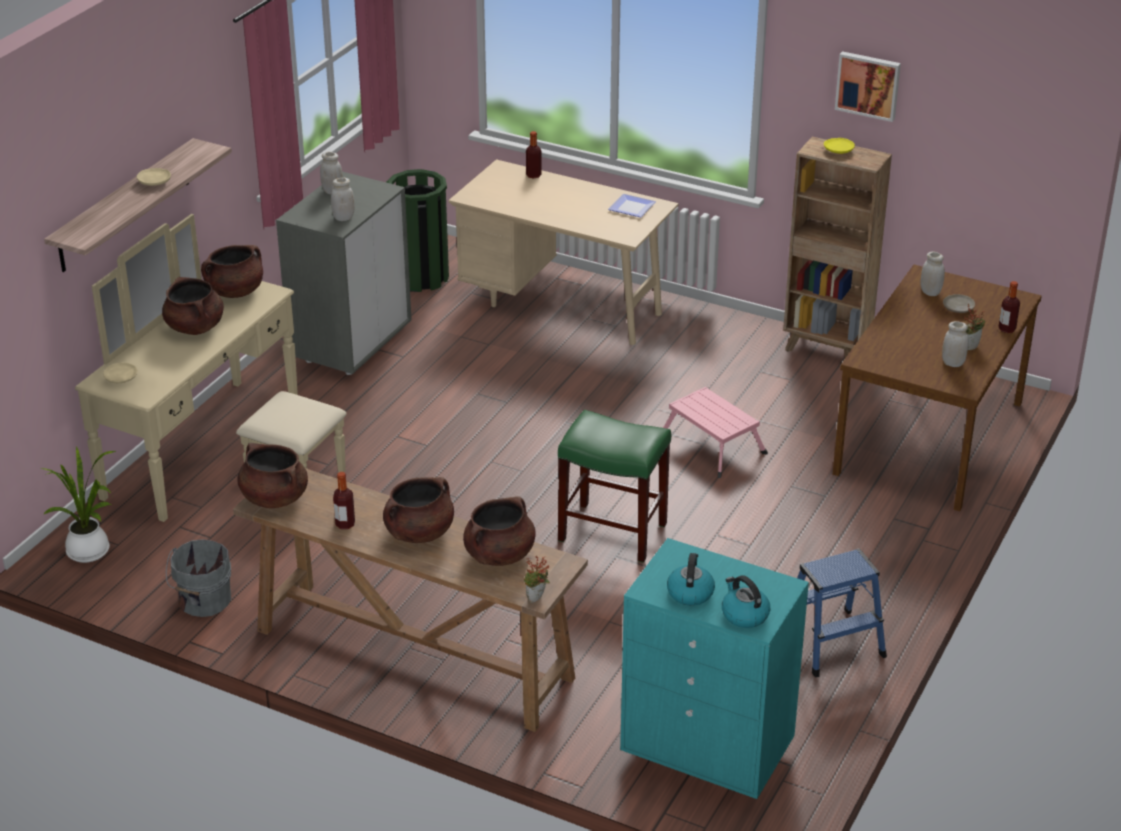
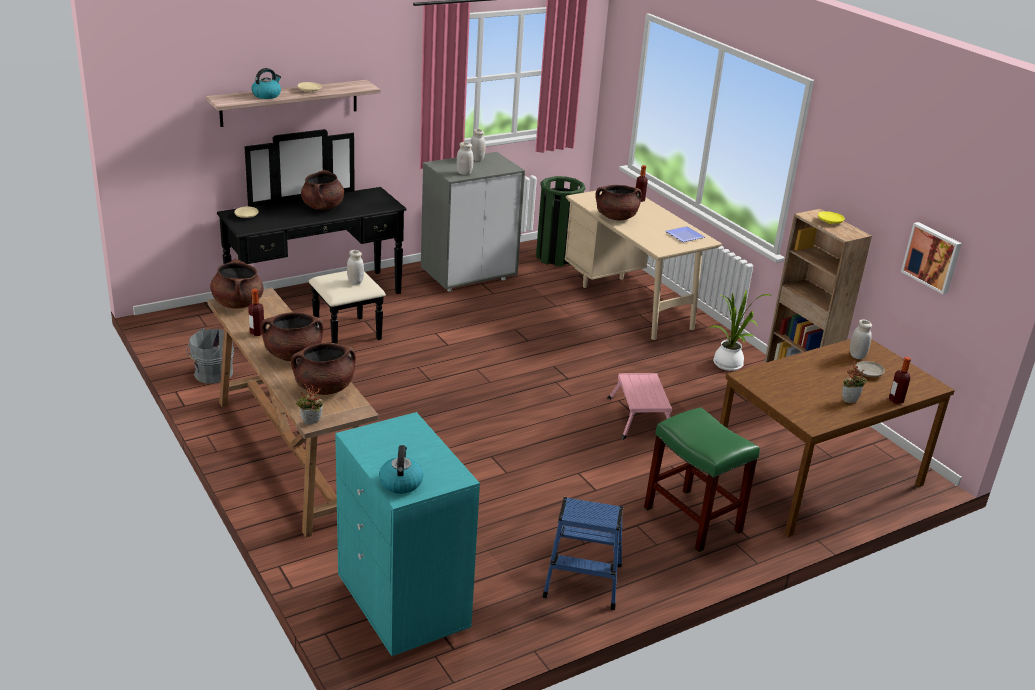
camera: 30 degrees right, 5 degrees down
potted plant [40,447,117,563] -> potted plant moved to [709,290,770,371]
beige dresser [75,214,347,522] -> black dresser [217,129,406,344]
brown cooking pot [201,245,263,298] -> brown cooking pot moved to [595,185,642,220]
green stool [558,410,671,563] -> green stool moved to [644,407,760,553]
kettle [667,553,715,606] -> kettle moved to [252,68,281,99]
picture [835,51,901,122] -> picture moved to [901,222,962,294]
white jar [942,321,969,367] -> white jar moved to [347,250,364,285]

